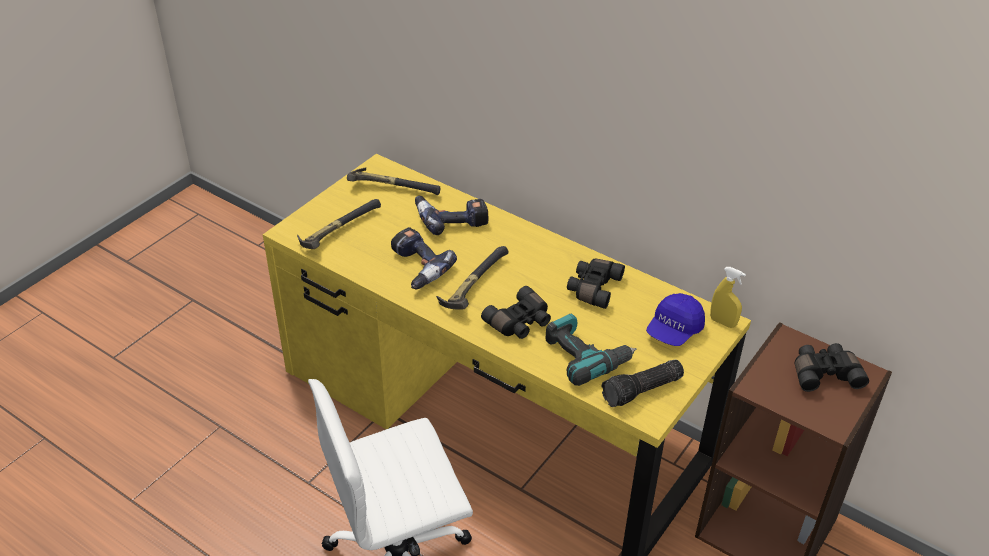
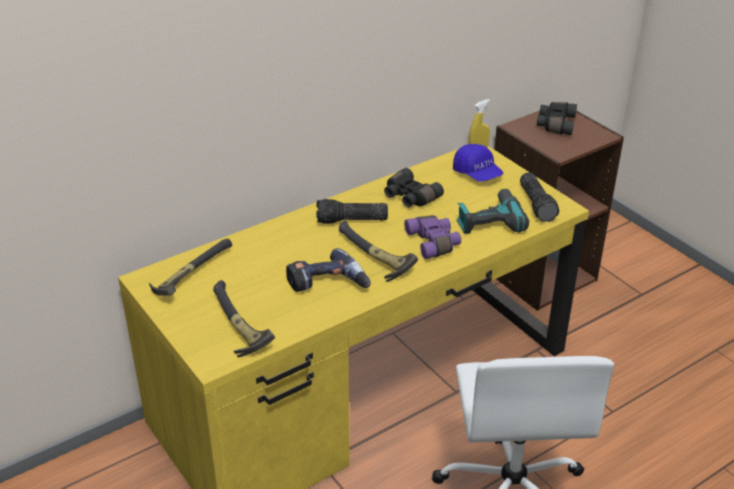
camera: 70 degrees left, 5 degrees down
power drill [415,196,489,235] -> none
black binoculars [481,286,551,339] -> purple binoculars [404,215,461,259]
none -> flashlight [316,199,388,224]

